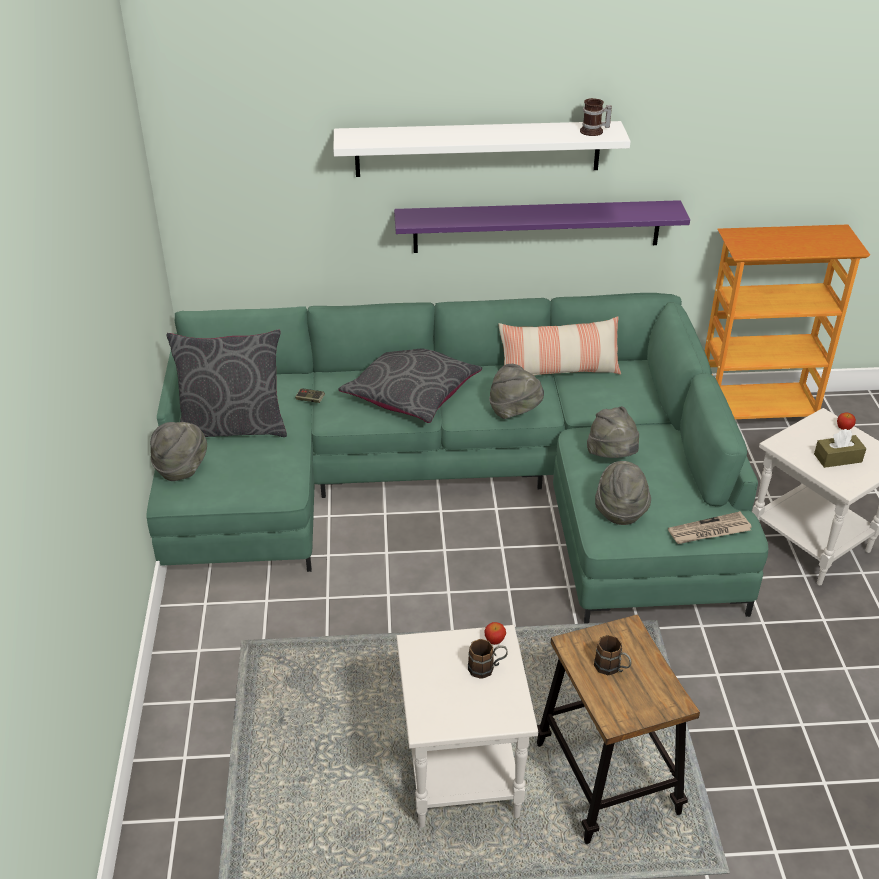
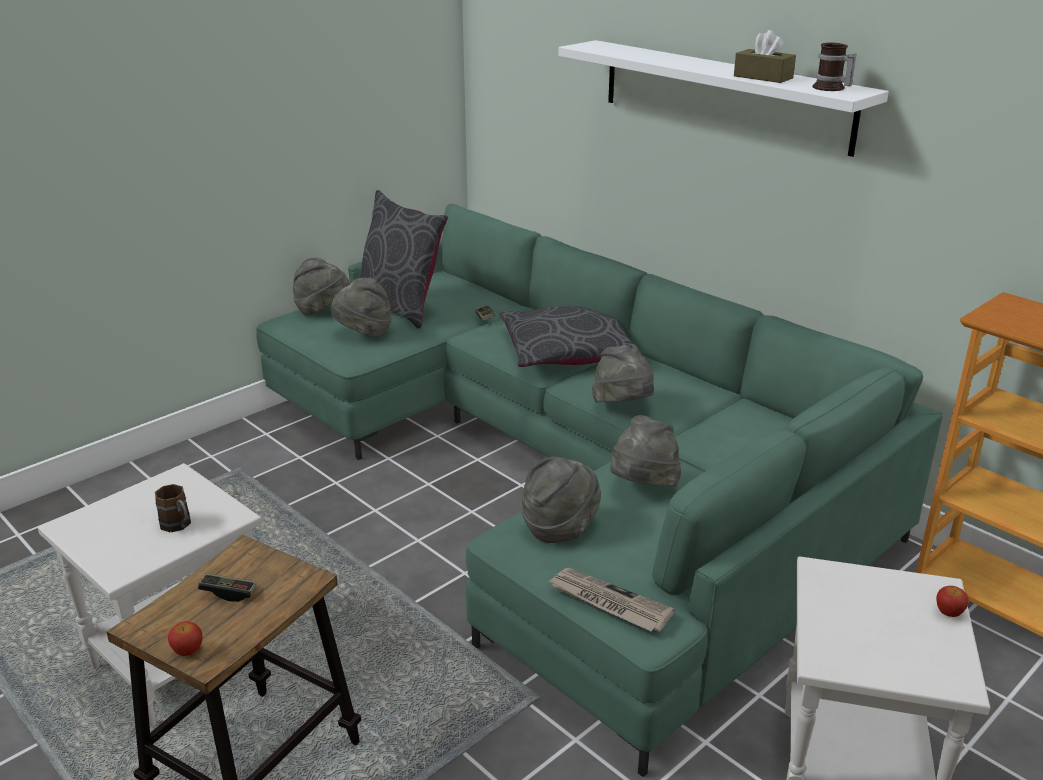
camera: 50 degrees right, 10 degrees down
purple shelf [394,200,690,253] -> none
apple [484,622,506,645] -> apple moved to [168,621,203,656]
pillow [498,317,621,375] -> none
brown mug [594,635,632,675] -> game controller [198,573,257,602]
brown tissue box [814,429,866,468] -> brown tissue box moved to [734,30,796,83]
none -> grey hat [331,278,392,337]

